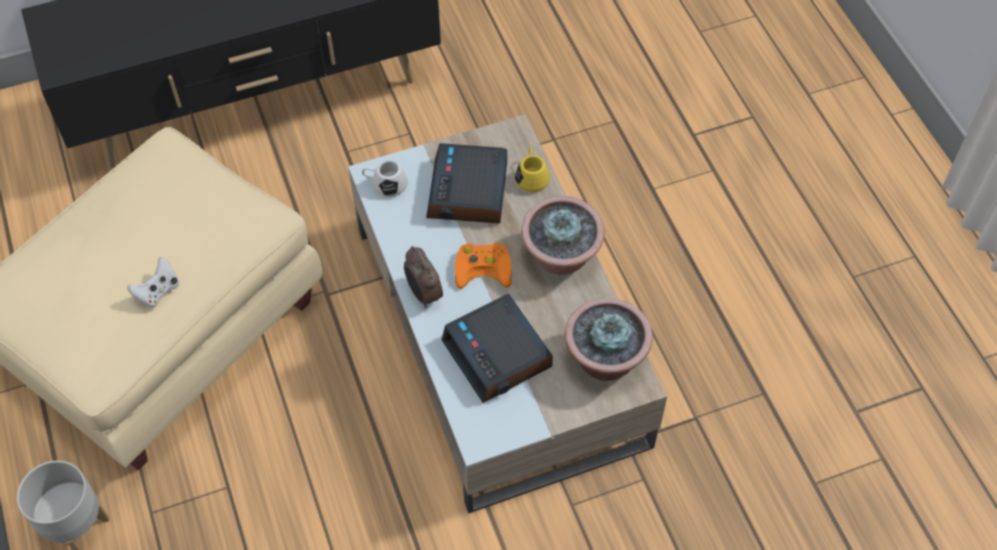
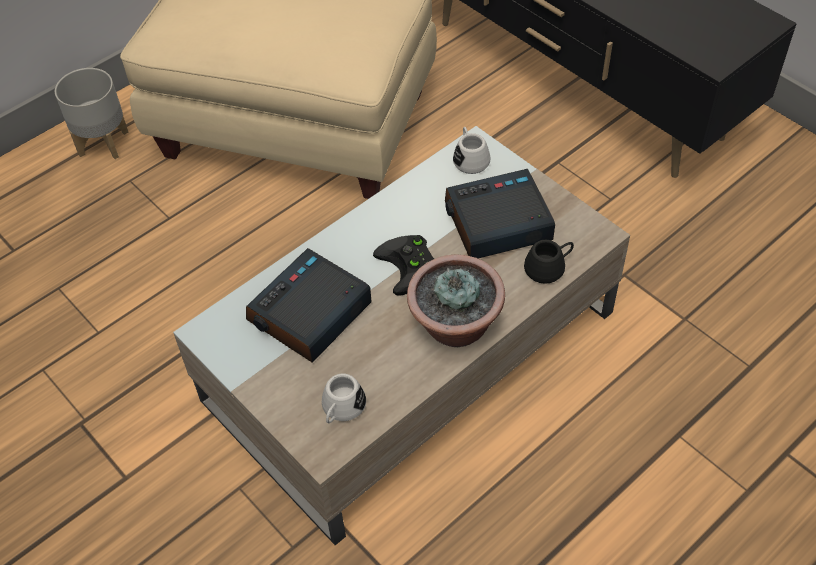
camera: 70 degrees right, 5 degrees down
white game controller [127,257,179,308] -> none
alarm clock [404,246,443,308] -> none
orange game controller [455,243,512,289] -> black game controller [373,235,434,296]
yellow mug [515,147,550,192] -> black mug [524,240,574,284]
potted plant [565,298,652,381] -> white mug [322,374,366,424]

